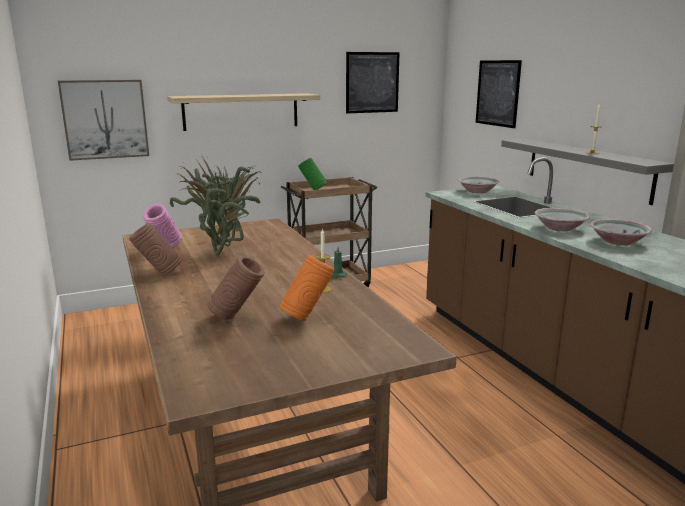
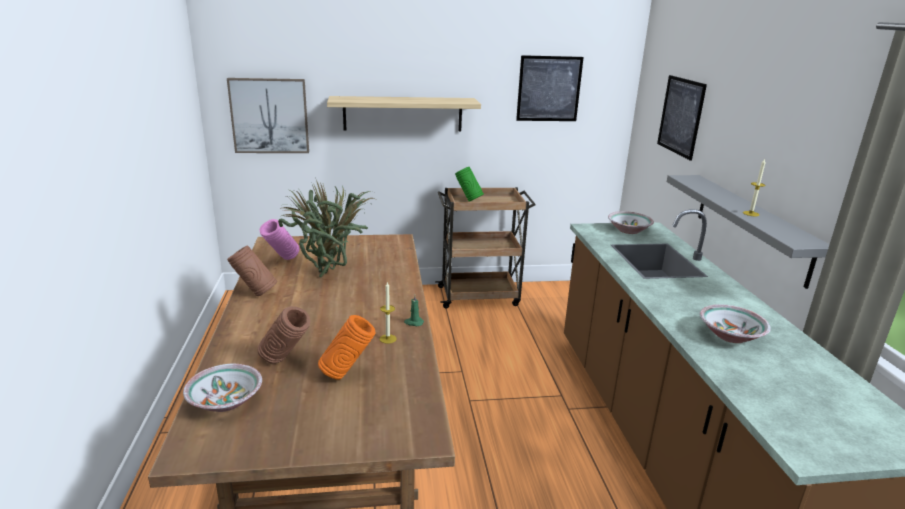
camera: 15 degrees right, 5 degrees up
bowl [535,208,590,231] -> bowl moved to [183,363,262,412]

